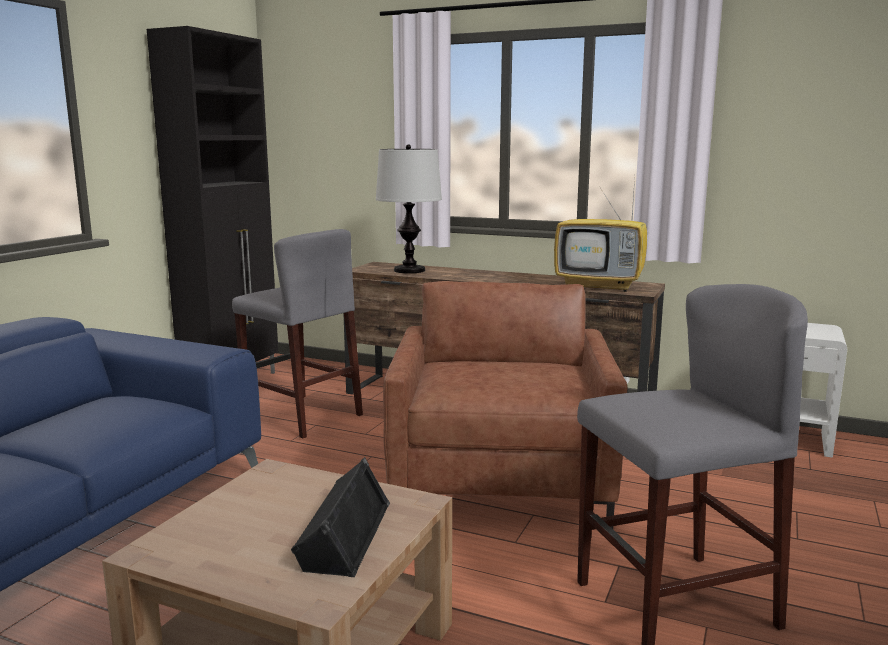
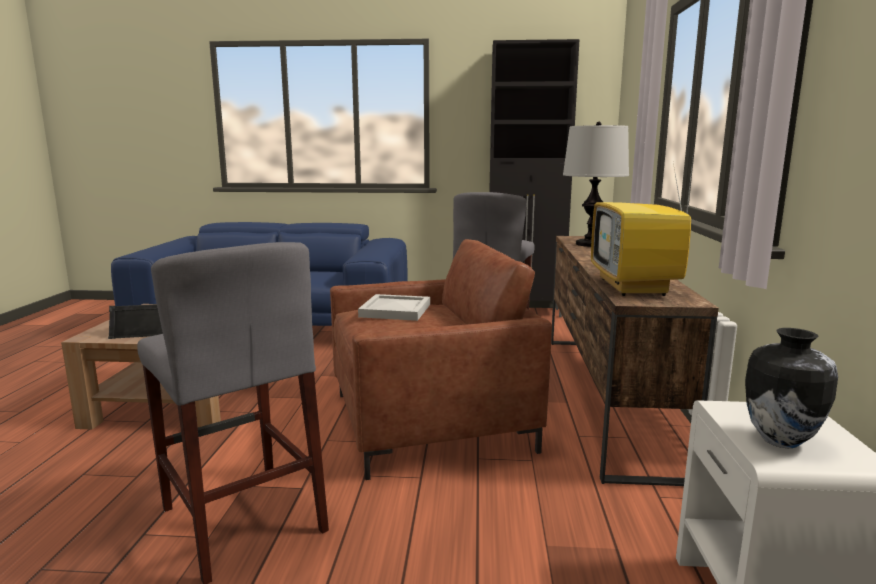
camera: 70 degrees right, 0 degrees up
none -> white tray [358,294,430,321]
none -> vase [745,328,838,448]

